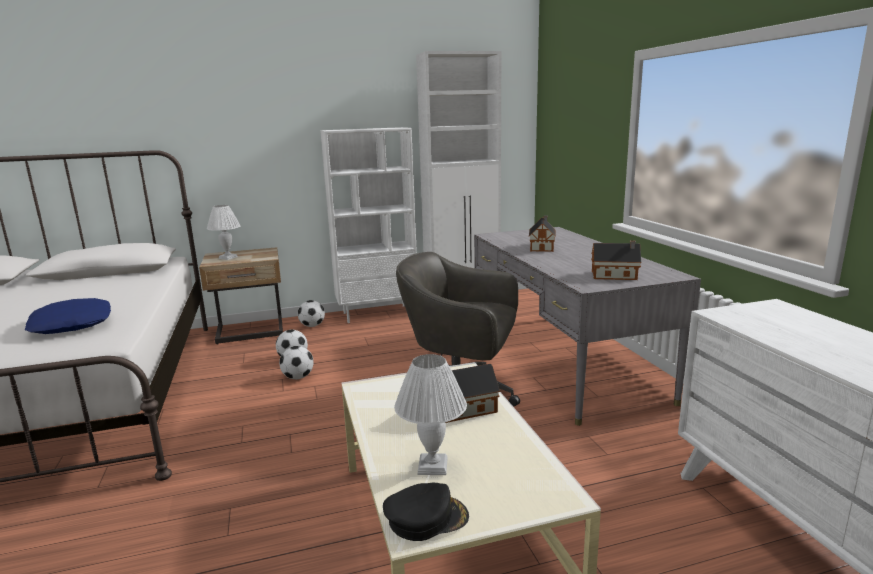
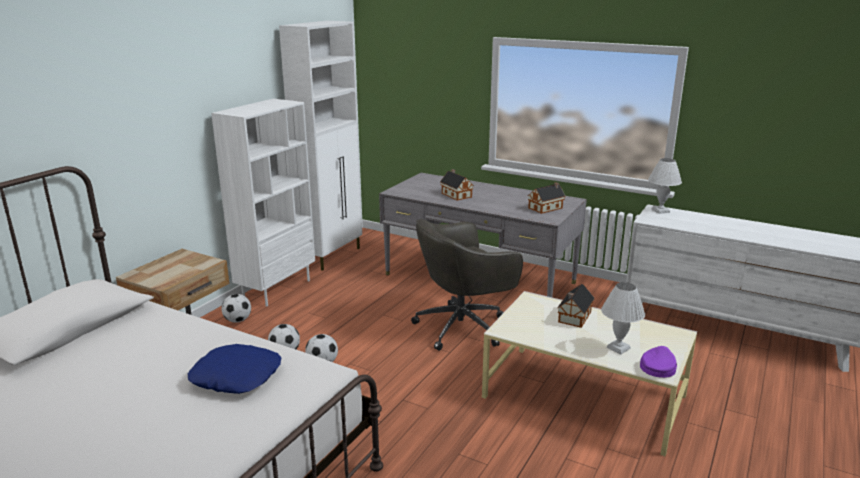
camera: 45 degrees left, 5 degrees up
white table lamp [207,205,241,260] -> white table lamp moved to [648,158,682,214]
black cap [383,483,469,541] -> purple cap [640,346,677,378]

